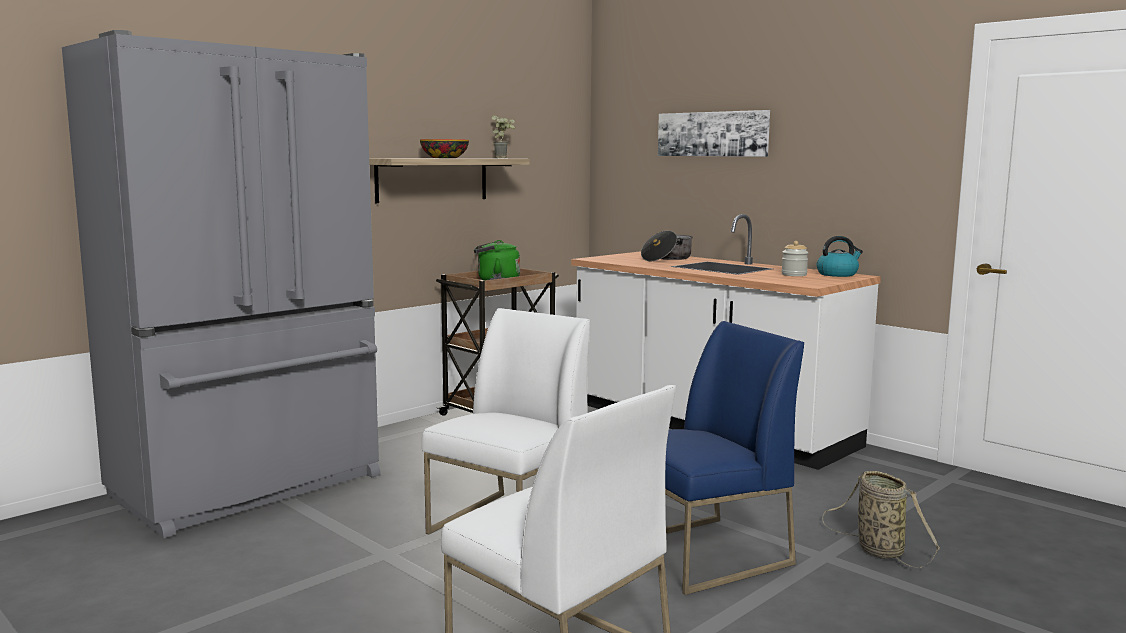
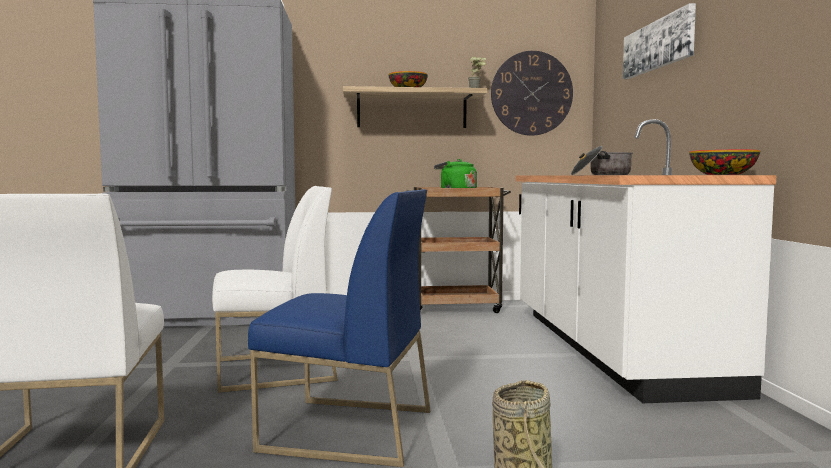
camera: 40 degrees right, 5 degrees down
jar [781,241,808,276] -> none
kettle [816,236,863,277] -> bowl [689,150,760,175]
none -> wall clock [491,51,573,136]

